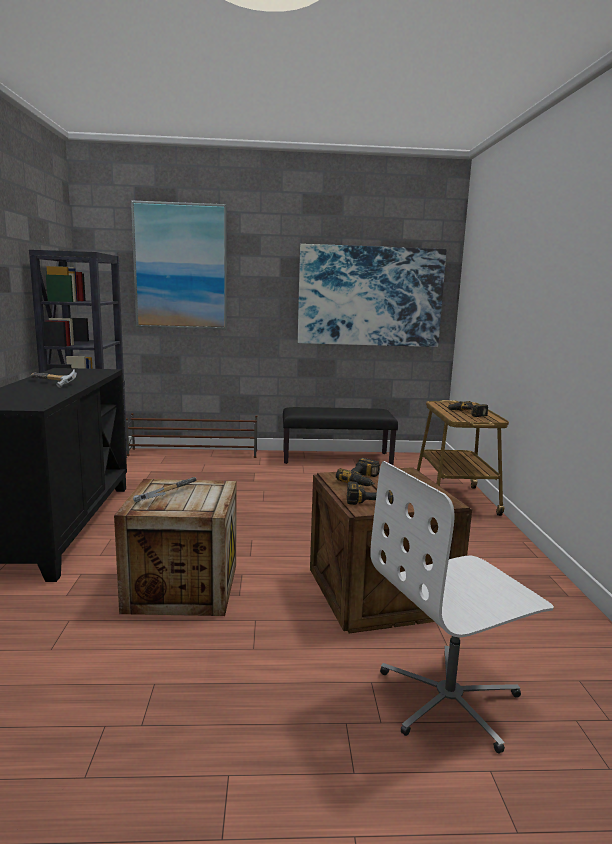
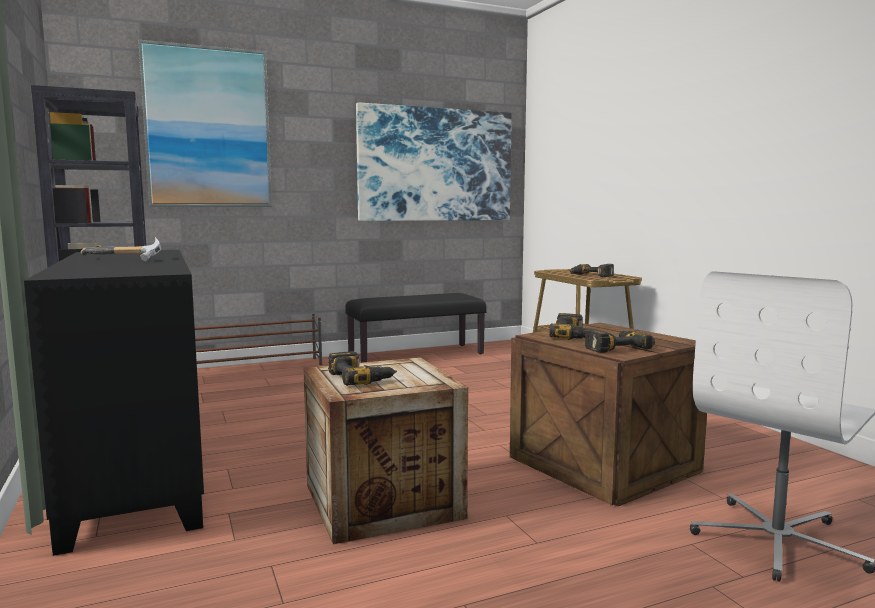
camera: 20 degrees left, 5 degrees down
hammer [133,477,197,502] -> power drill [328,351,397,386]

